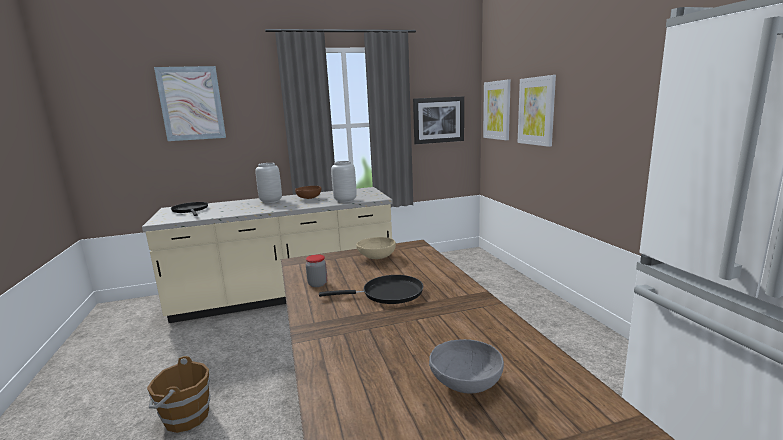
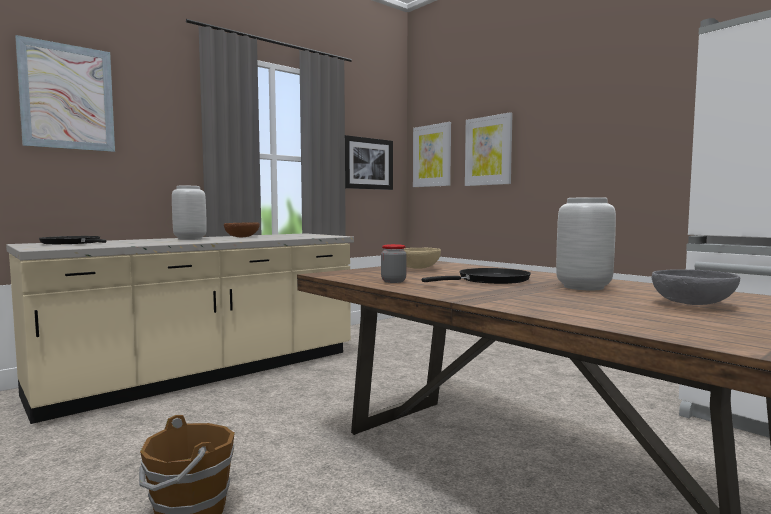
camera: 25 degrees left, 10 degrees down
grey vase [331,161,357,203] -> grey vase moved to [556,197,616,290]

